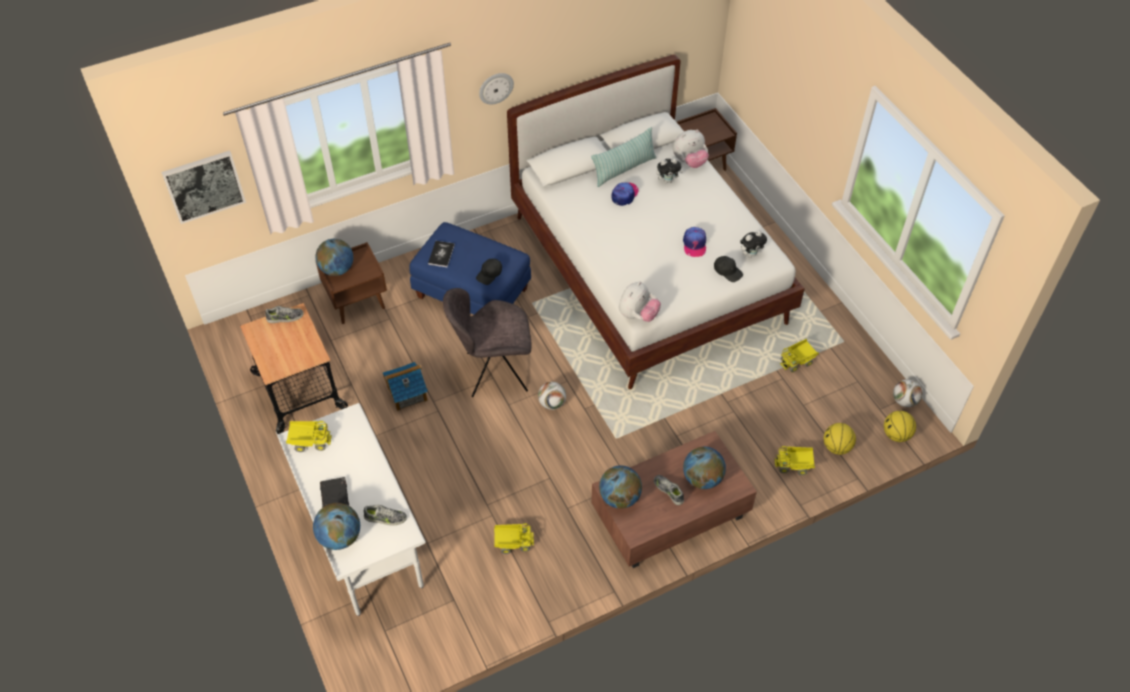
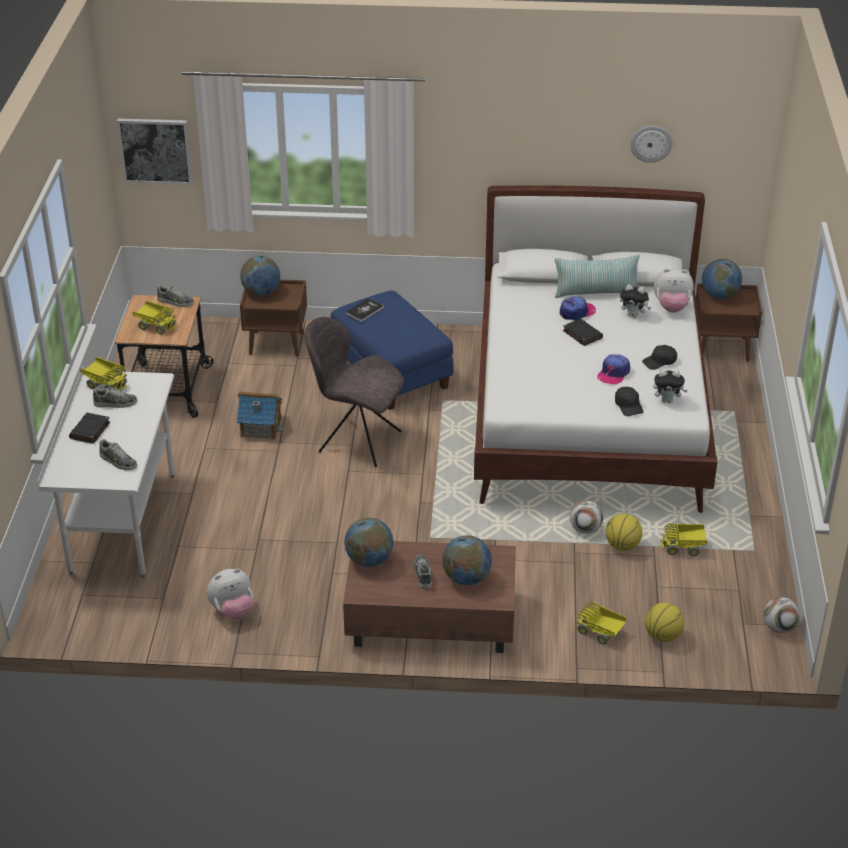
camera: 30 degrees right, 15 degrees down
globe [313,503,360,550] -> globe moved to [702,259,742,299]
black cap [476,259,502,285] -> black cap moved to [642,345,677,370]
wall clock [479,73,514,104] -> wall clock moved to [631,125,673,163]
toy truck [494,523,534,554] -> toy truck moved to [133,301,176,335]
football [538,382,566,410] -> football moved to [570,500,603,534]
plush toy [619,281,661,322] -> plush toy moved to [207,568,254,620]
basketball [884,411,916,442] -> basketball moved to [605,514,642,551]
none -> shoe [93,387,137,408]
none -> black book [563,318,603,346]

